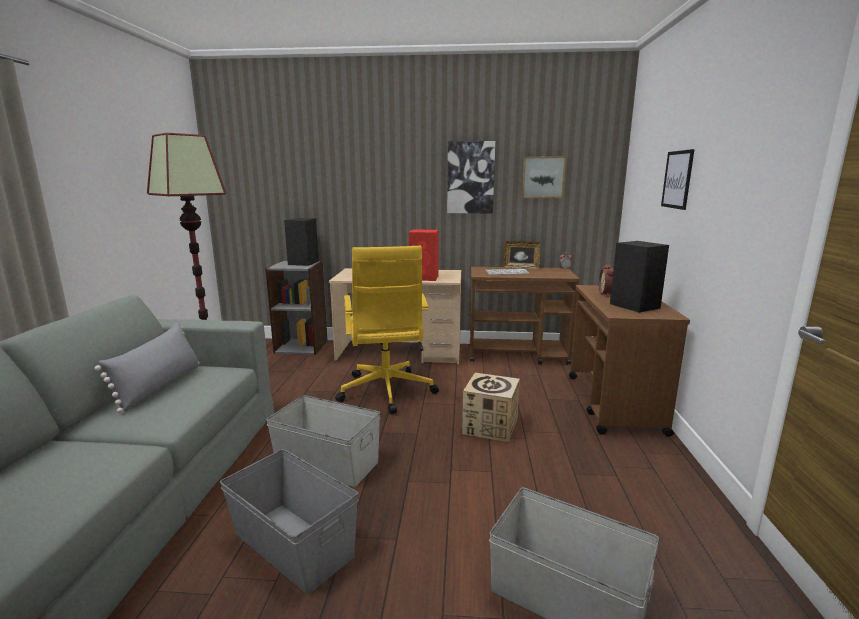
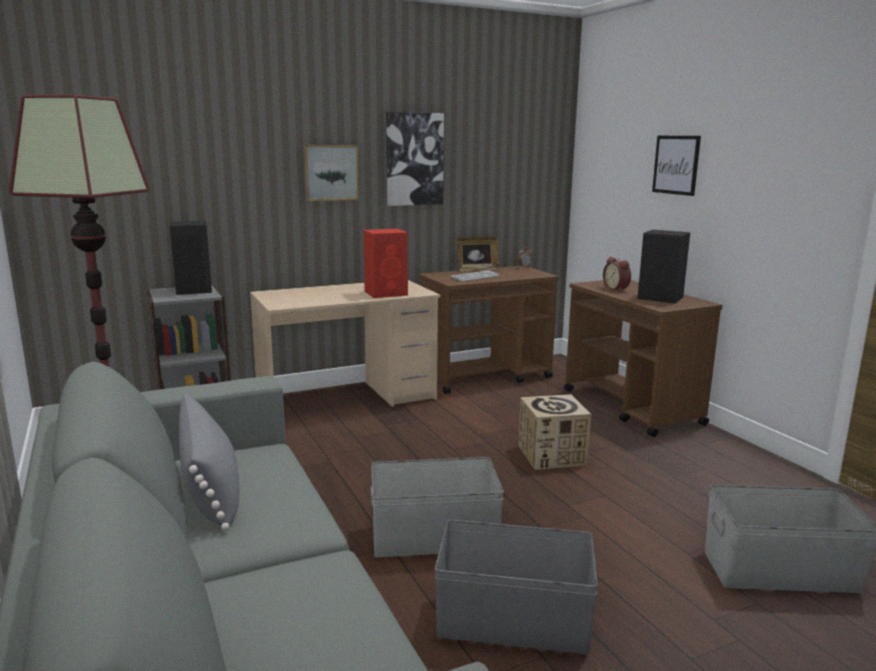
camera: 30 degrees left, 0 degrees up
yellow office chair [335,246,439,414] -> none
picture [522,156,566,198] -> picture moved to [303,145,359,201]

